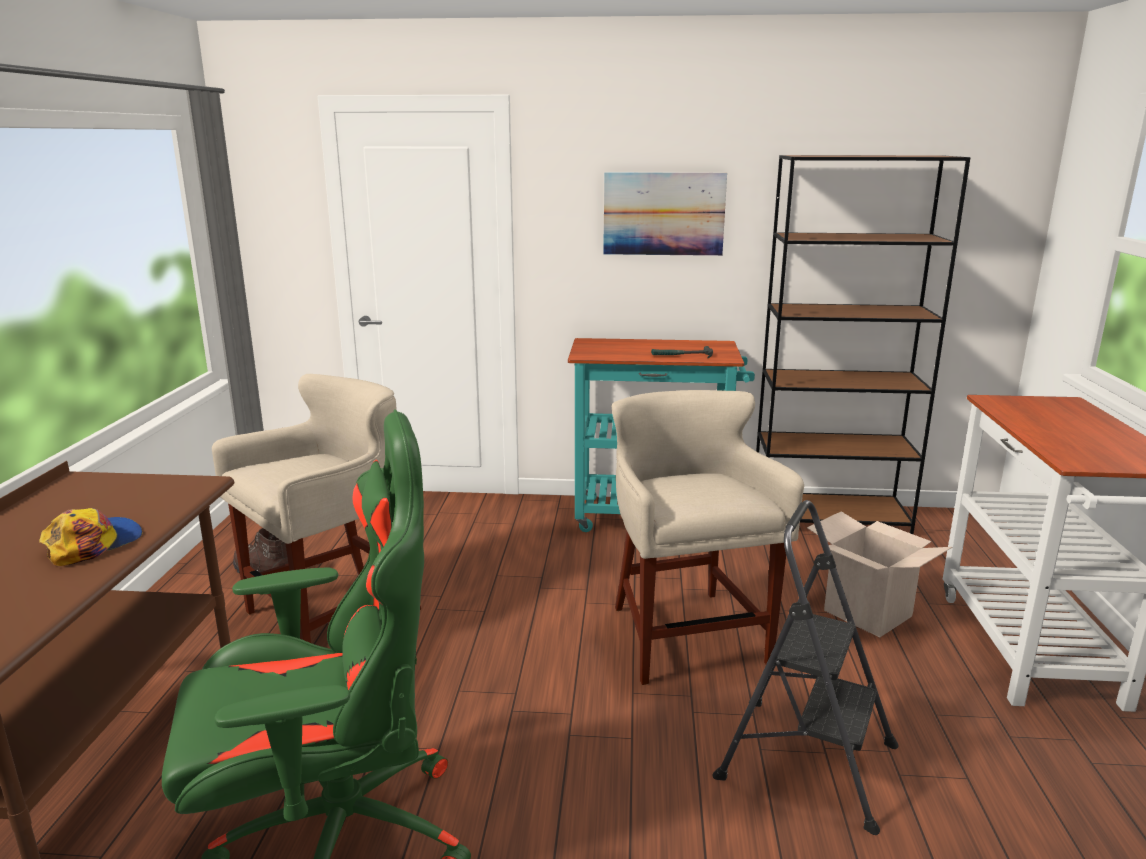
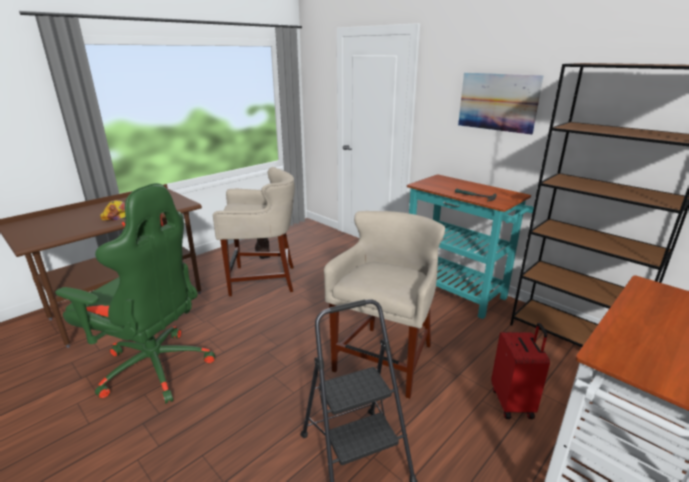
camera: 40 degrees right, 5 degrees up
cardboard box [807,512,953,638] -> red suitcase [491,323,550,419]

